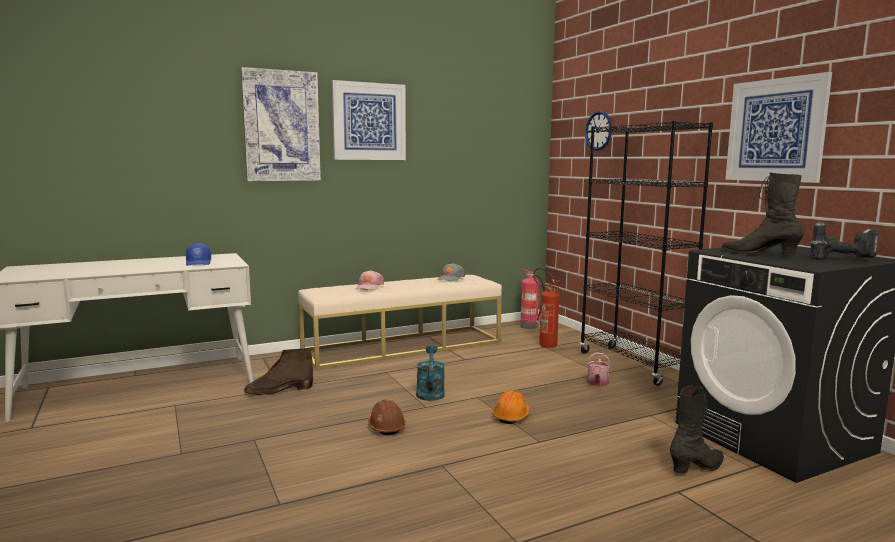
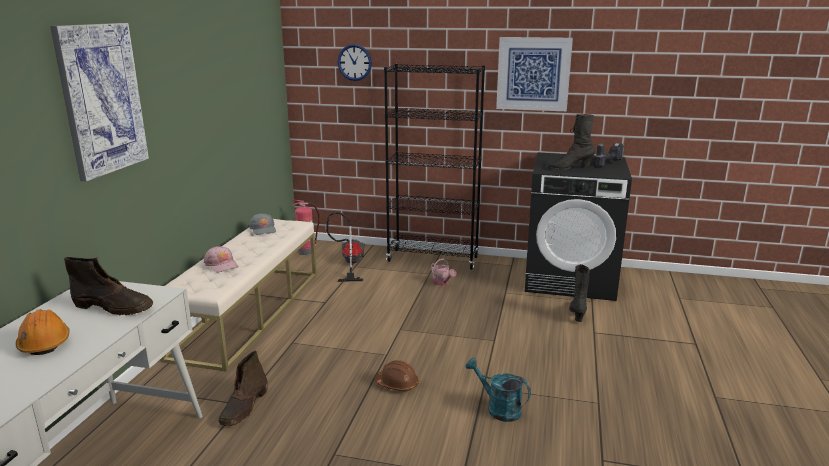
camera: 50 degrees left, 10 degrees up
blue cap [186,243,211,266] -> brown boot [64,257,153,315]
picture [332,80,406,160] -> none
turquoise watering can [416,345,445,401] -> turquoise watering can moved to [465,358,531,422]
orange hard hat [492,390,530,424] -> orange hard hat moved to [15,309,70,355]
fire extinguisher [533,268,561,348] -> vacuum cleaner [326,212,365,282]

